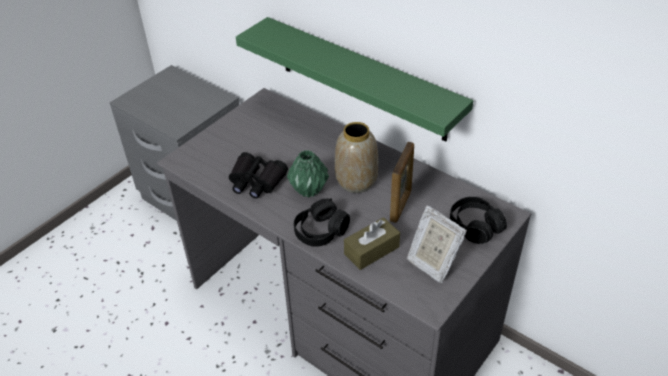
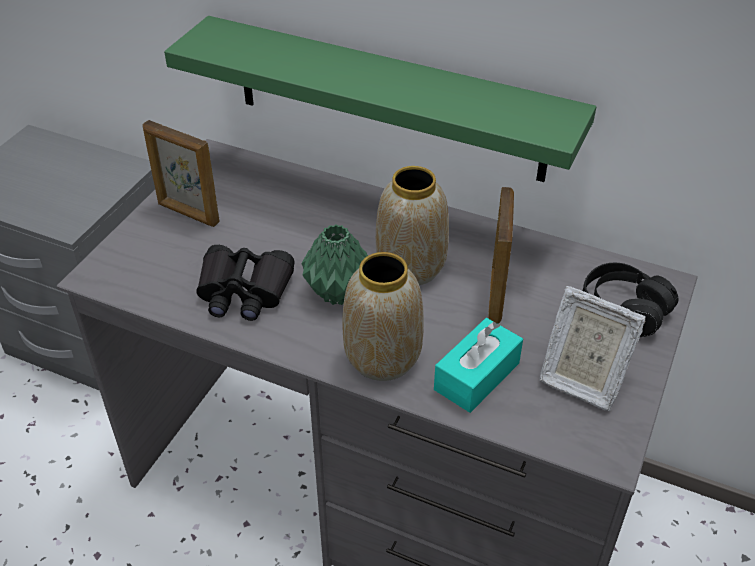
camera: 15 degrees left, 0 degrees up
black headphones [294,198,350,247] -> vase [342,252,424,381]
brown tissue box [344,217,400,270] -> turquoise tissue box [434,318,523,413]
none -> picture frame [143,120,220,227]

